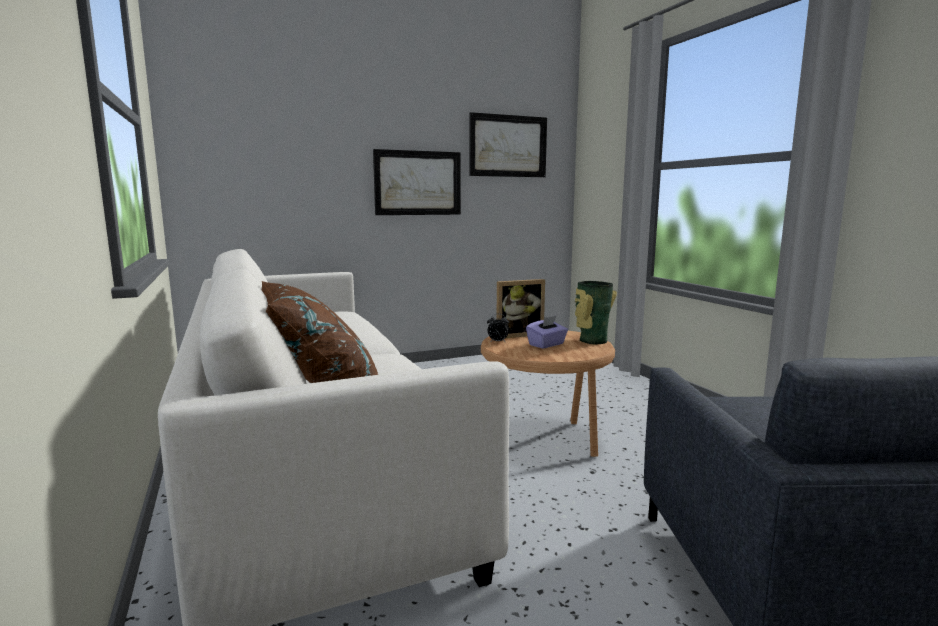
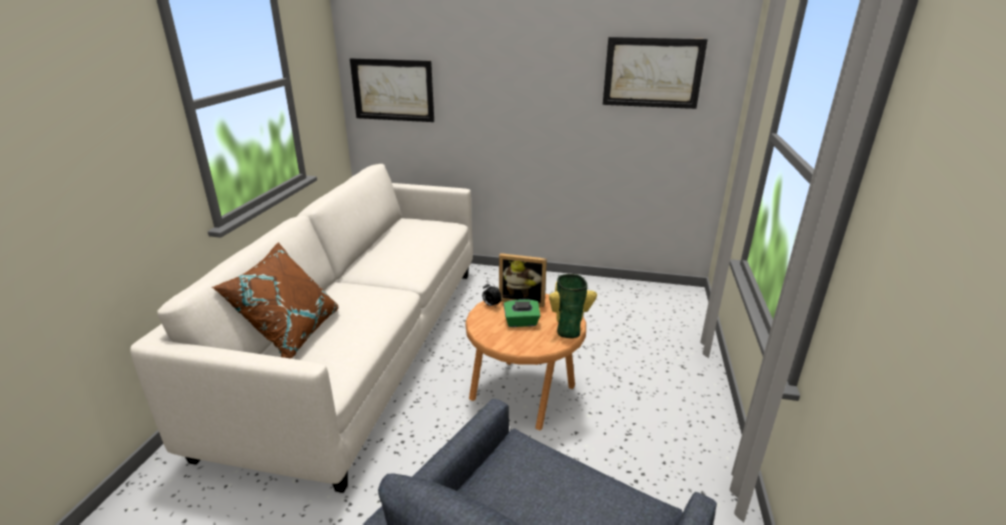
camera: 35 degrees right, 15 degrees up
picture [373,149,461,215] -> picture moved to [350,58,434,122]
purple tissue box [526,316,568,349] -> green tissue box [504,299,540,327]

